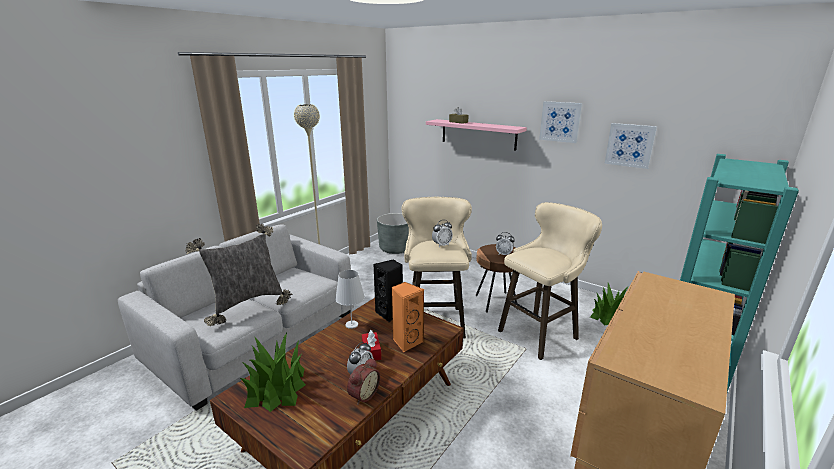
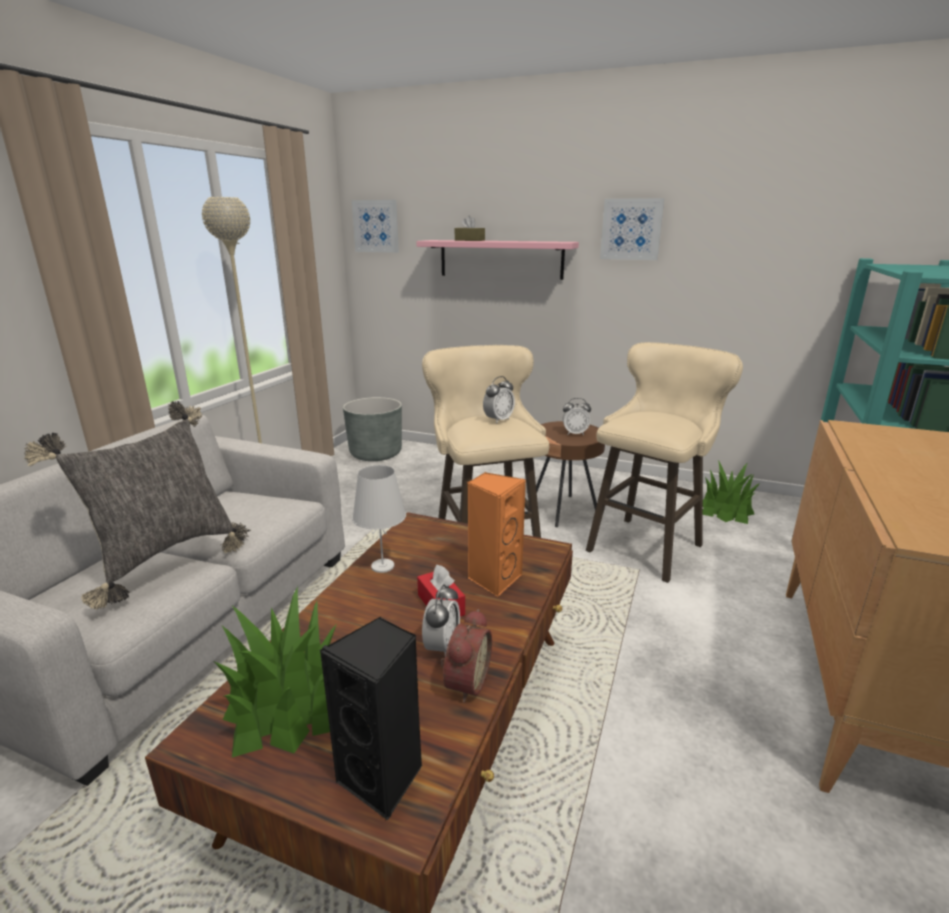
camera: 15 degrees left, 0 degrees up
black speaker [374,259,403,322] -> black speaker moved to [319,617,422,820]
picture [605,123,657,169] -> picture moved to [352,200,399,253]

